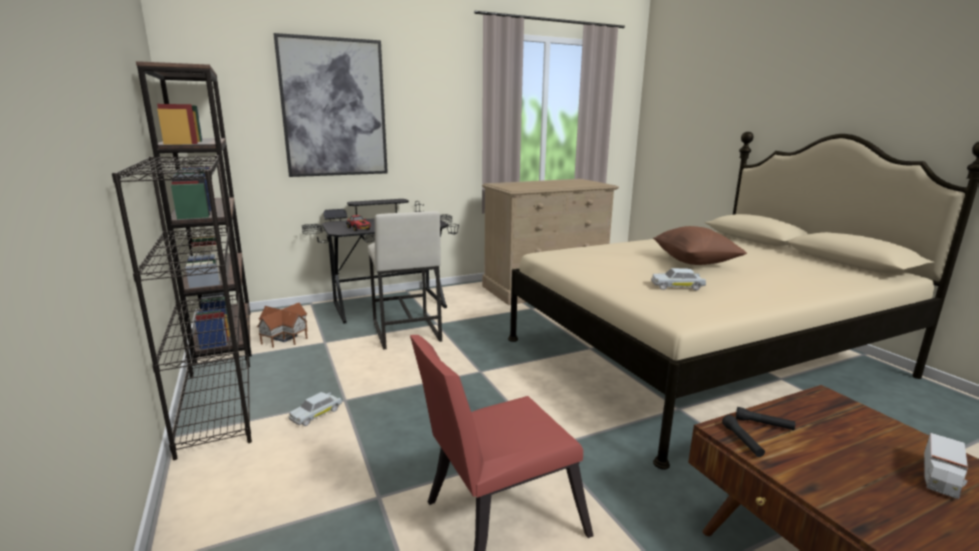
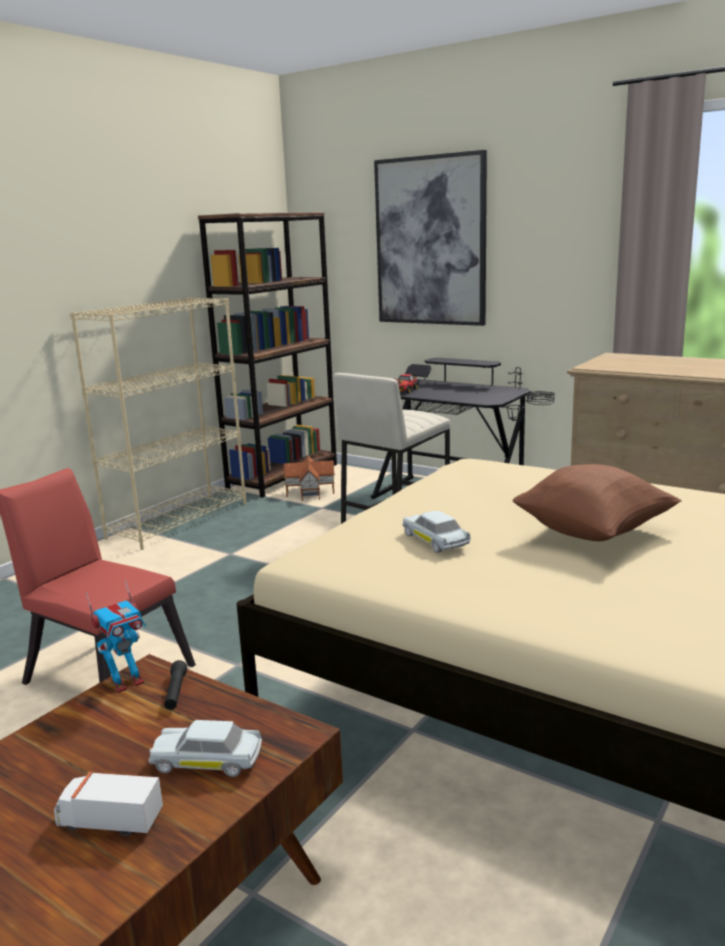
camera: 60 degrees right, 0 degrees up
black bookcase [112,155,252,460] -> beige bookcase [70,297,246,550]
white toy car [289,392,342,426] -> white toy car moved to [148,720,262,777]
black flashlight [722,415,765,457] -> toy robot [86,581,146,693]

